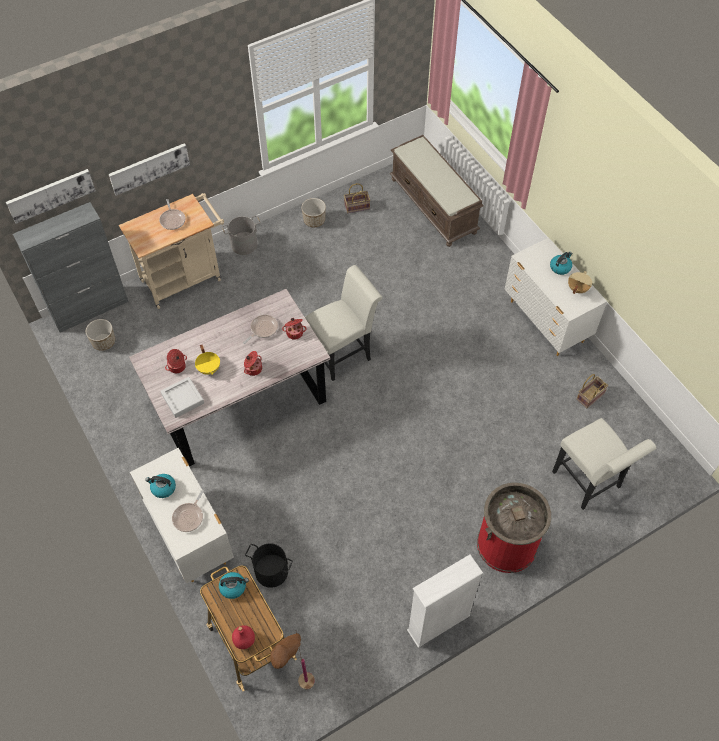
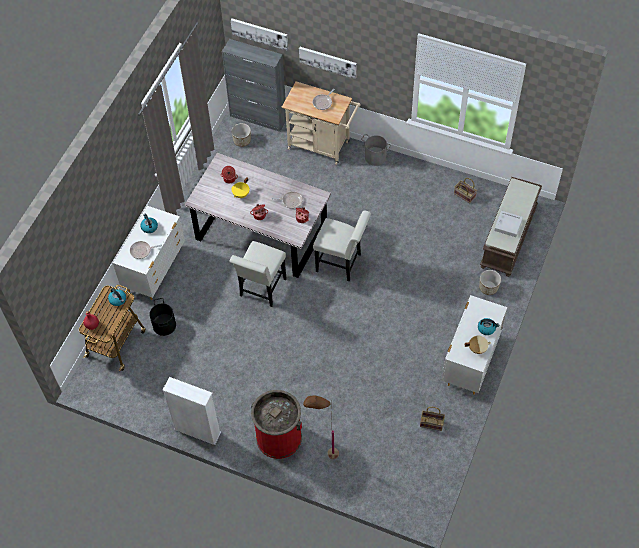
camera: 55 degrees right, 0 degrees up
grey tray [161,377,204,418] -> grey tray moved to [494,211,523,237]
brown floor lamp [270,632,315,690] -> brown floor lamp moved to [303,395,339,459]
planter [301,198,326,227] -> planter moved to [479,270,501,295]
white chair [552,418,656,510] -> white chair moved to [229,241,287,307]

